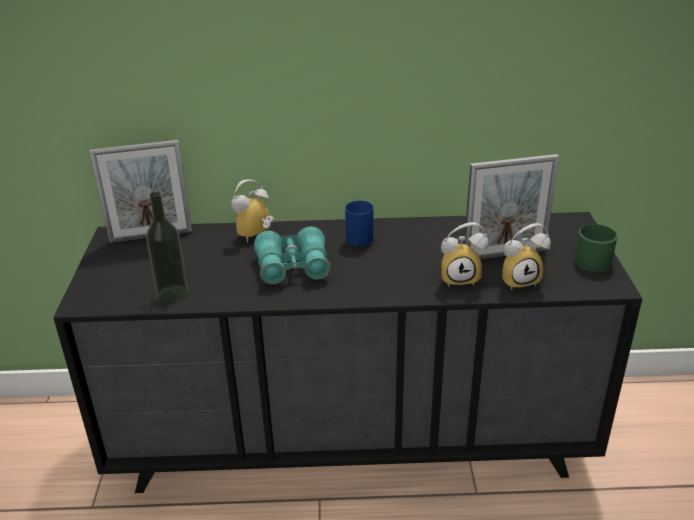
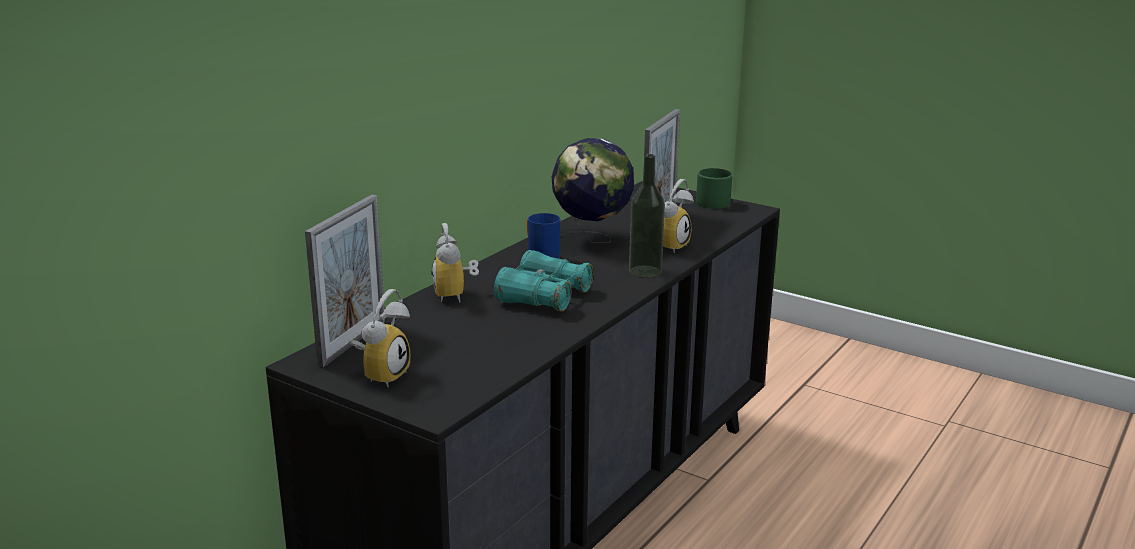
camera: 55 degrees left, 10 degrees down
bottle [146,191,188,302] -> bottle moved to [629,154,665,278]
alarm clock [502,223,551,290] -> alarm clock moved to [350,289,410,388]
none -> globe [552,138,634,243]

